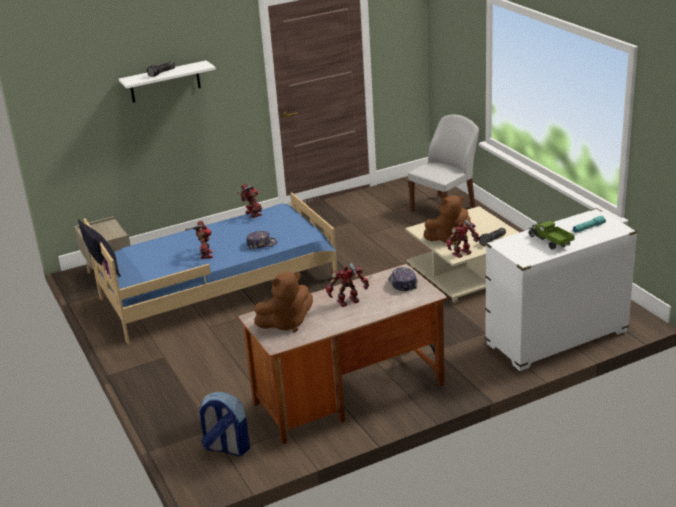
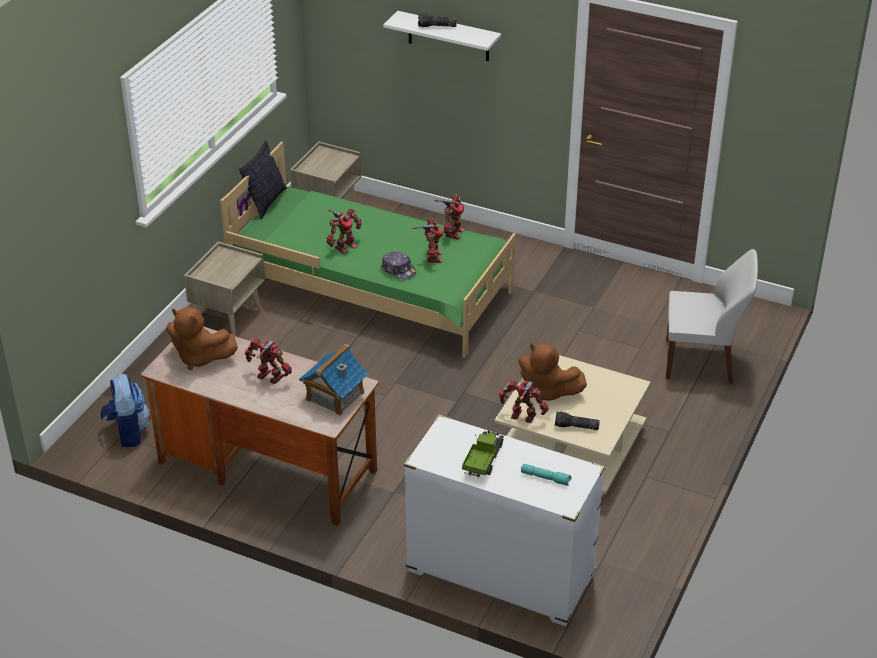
camera: 50 degrees right, 10 degrees up
blue bed [83,193,337,344] -> green bed [220,142,516,358]
cap [388,267,418,291] -> toy house [299,344,369,416]
none -> beige nightstand [184,241,265,336]
none -> toy robot [413,218,443,263]

